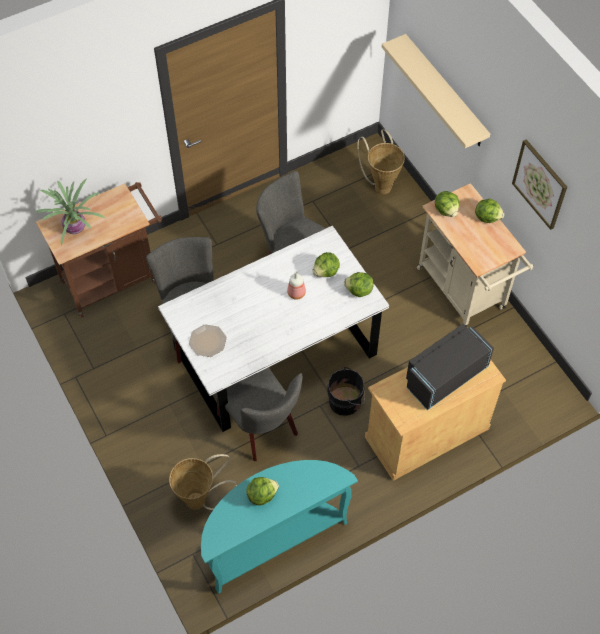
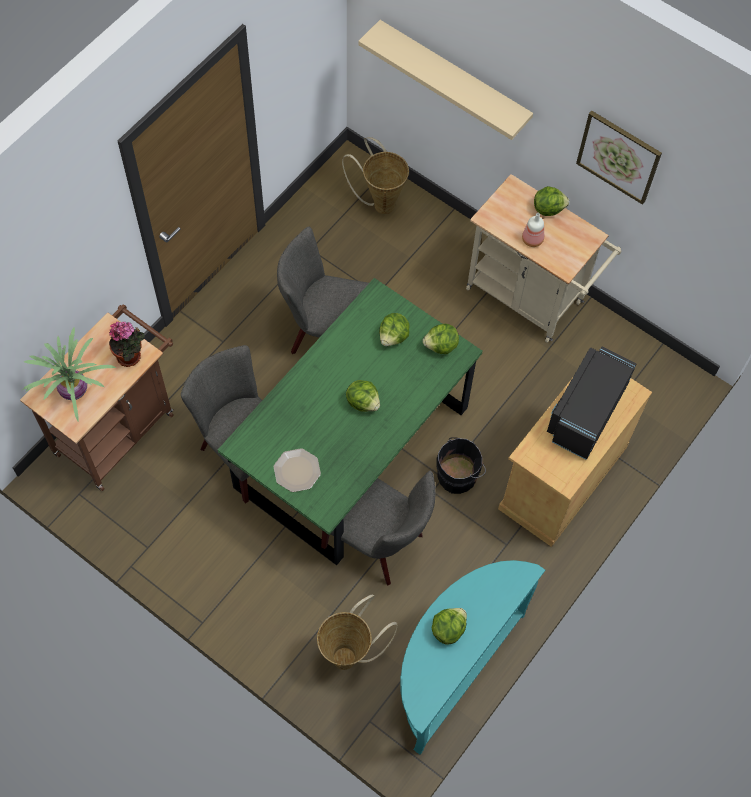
camera: 25 degrees left, 5 degrees up
white dining table [158,226,389,432] -> green dining table [217,278,483,565]
bottle [287,271,306,300] -> bottle moved to [522,213,544,247]
lettuce [435,191,460,217] -> lettuce moved to [346,380,380,412]
none -> potted plant [109,321,145,367]

